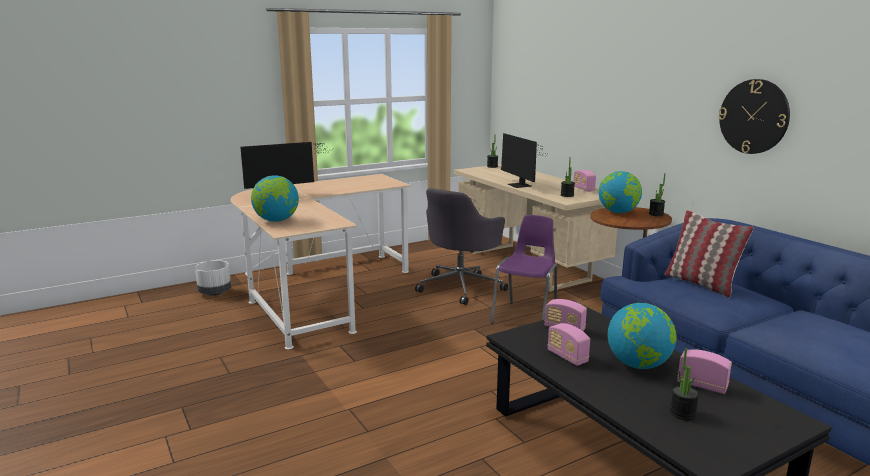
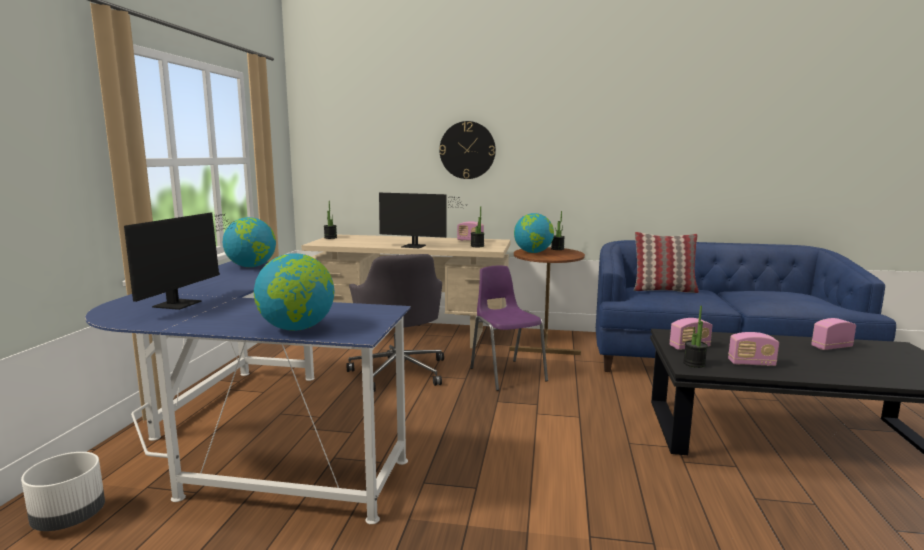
camera: 50 degrees left, 5 degrees down
beige desk [231,174,411,350] -> blue desk [85,261,411,524]
globe [608,303,676,369] -> globe moved to [223,217,276,267]
potted plant [670,348,699,421] -> potted plant moved to [683,306,708,368]
wall clock [718,79,790,154] -> wall clock moved to [439,121,496,179]

